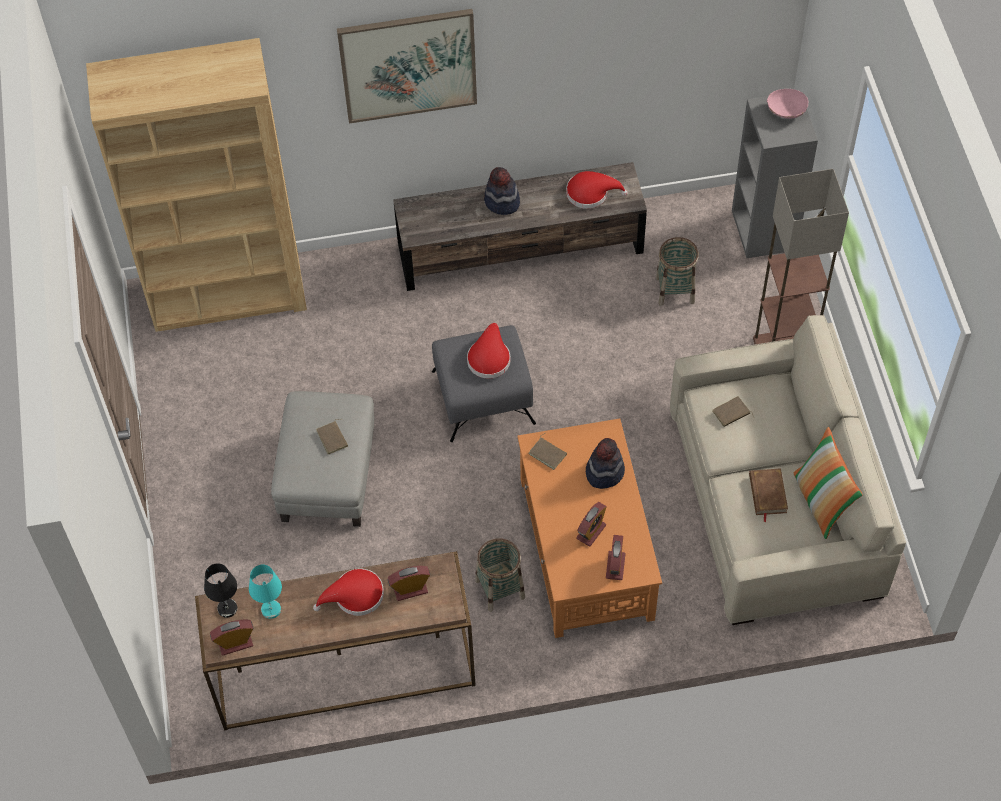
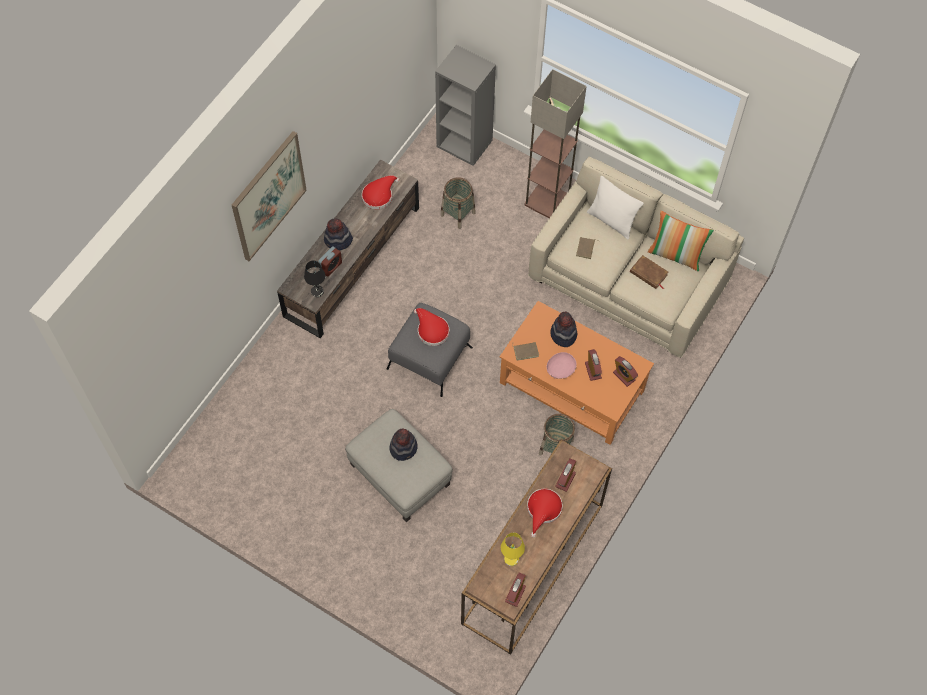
camera: 50 degrees left, 5 degrees up
brown bookcase [86,38,307,332] -> none
black table lamp [204,563,237,618] -> black table lamp moved to [304,260,325,297]
turquoise table lamp [249,565,282,619] -> yellow table lamp [501,533,525,566]
brown book [316,419,348,454] -> hat [389,429,418,461]
pink bowl [767,89,808,118] -> pink bowl moved to [546,352,577,379]
none -> alarm clock [318,246,342,277]
none -> white pillow [587,176,644,240]

